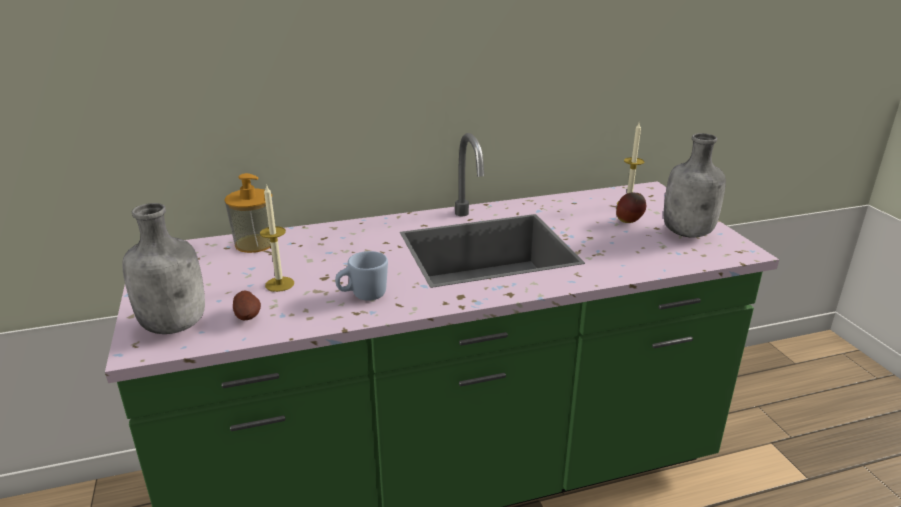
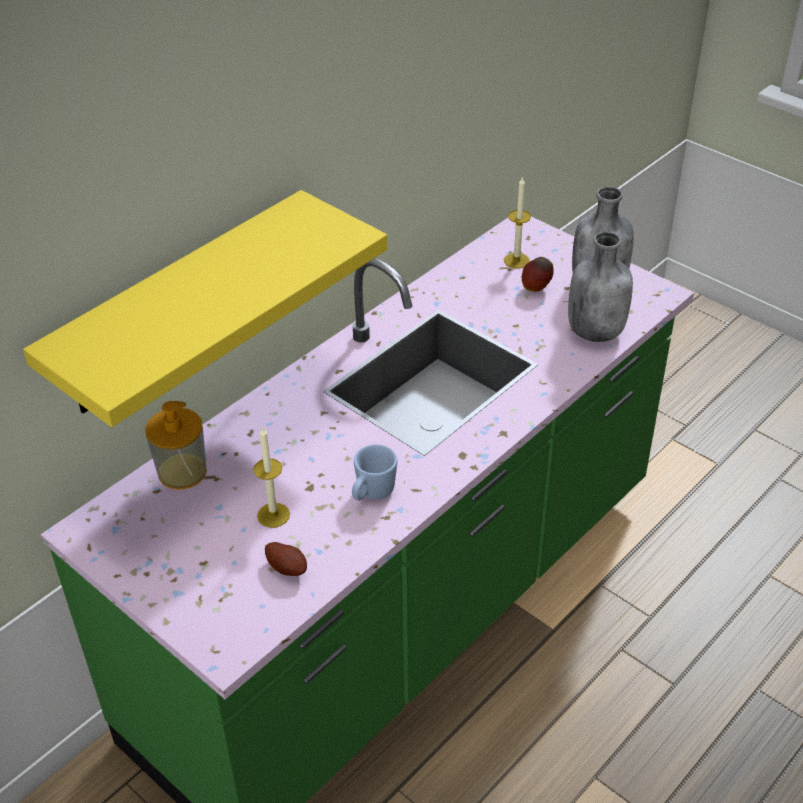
camera: 30 degrees left, 15 degrees up
grey bottle [122,203,205,334] -> grey bottle moved to [568,232,633,342]
none -> yellow shelf [23,190,387,427]

